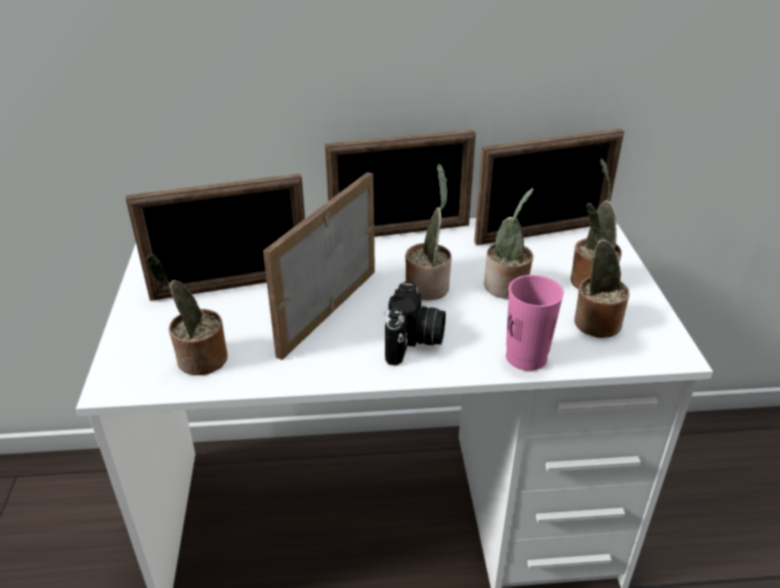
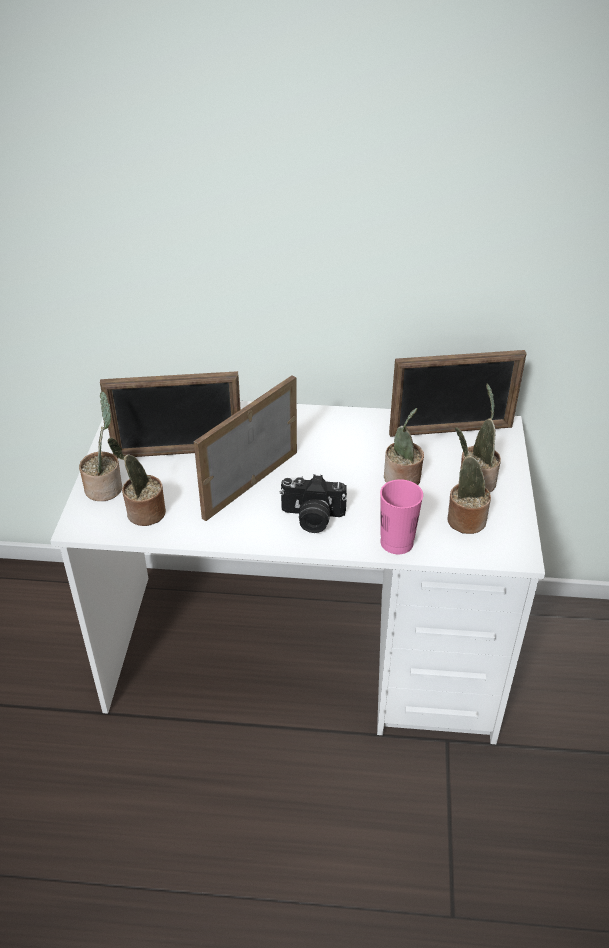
camera: 10 degrees right, 5 degrees up
picture frame [325,130,476,237] -> none
camera [384,281,446,366] -> camera turned 75 degrees clockwise [280,474,347,533]
potted plant [405,164,452,300] -> potted plant moved to [79,391,122,501]

